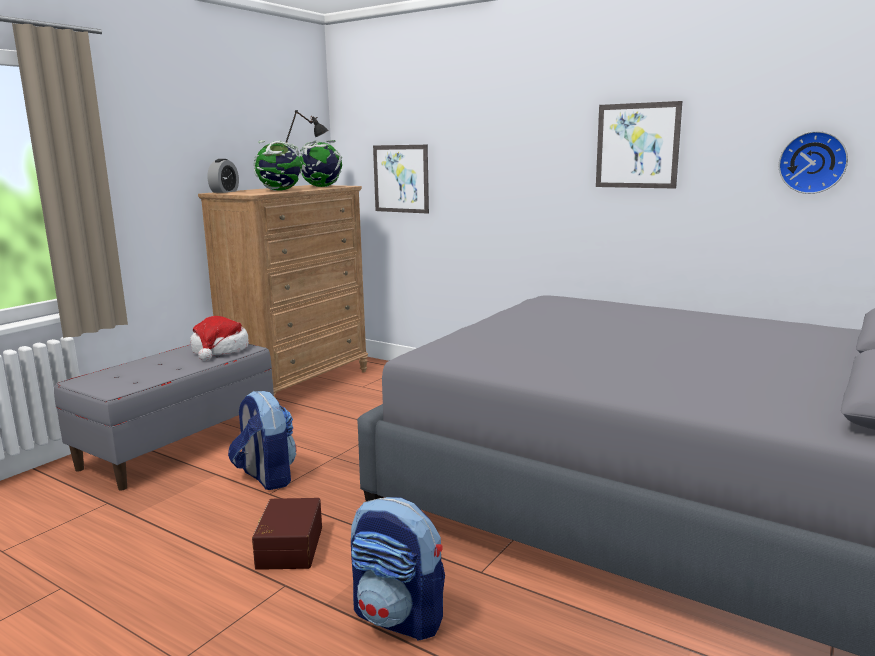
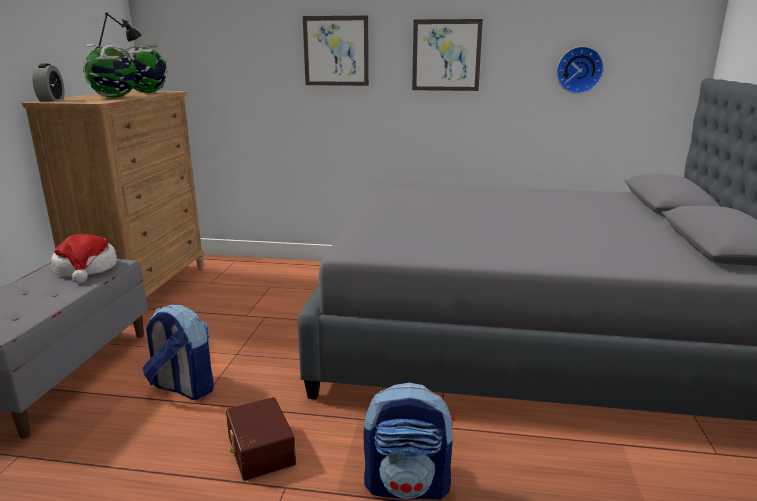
camera: 25 degrees left, 5 degrees up
picture [373,145,429,214] -> picture moved to [303,16,369,86]

